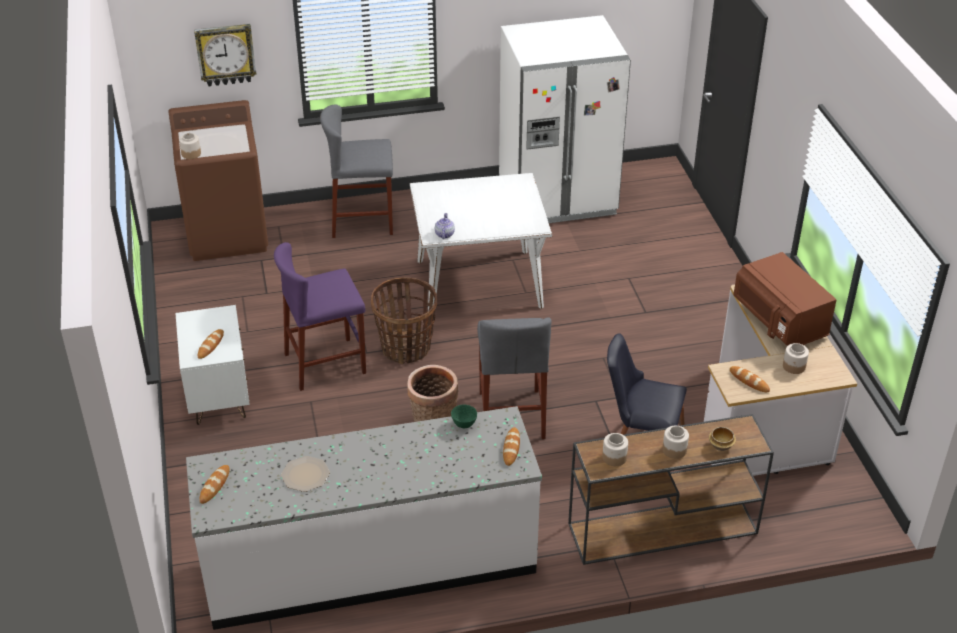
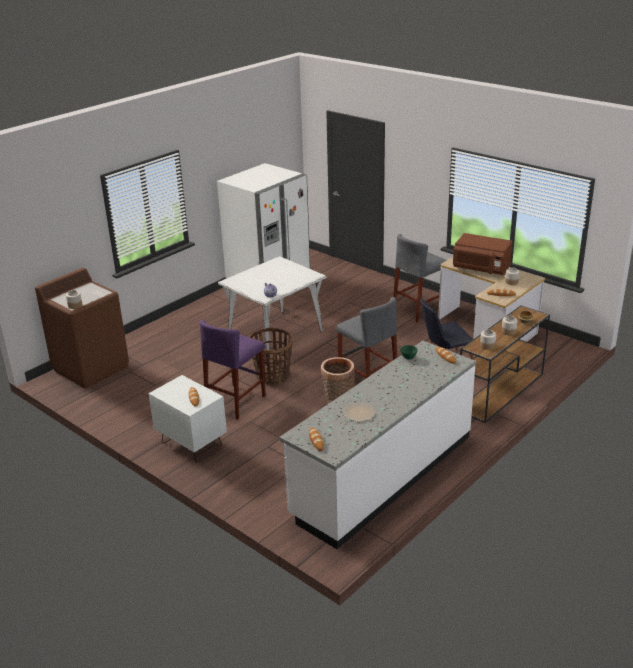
camera: 35 degrees left, 10 degrees down
wall clock [194,24,256,86] -> none
grey stool [320,104,393,238] -> grey stool moved to [393,234,447,322]

